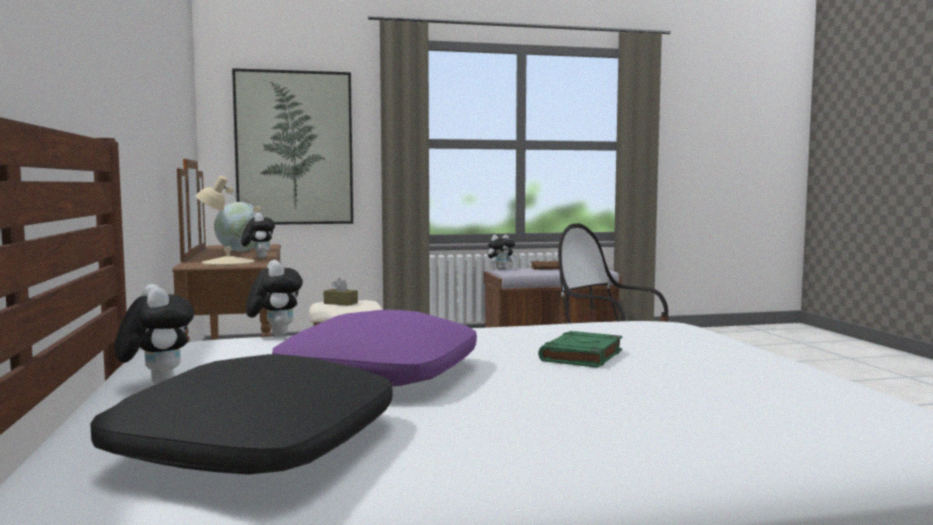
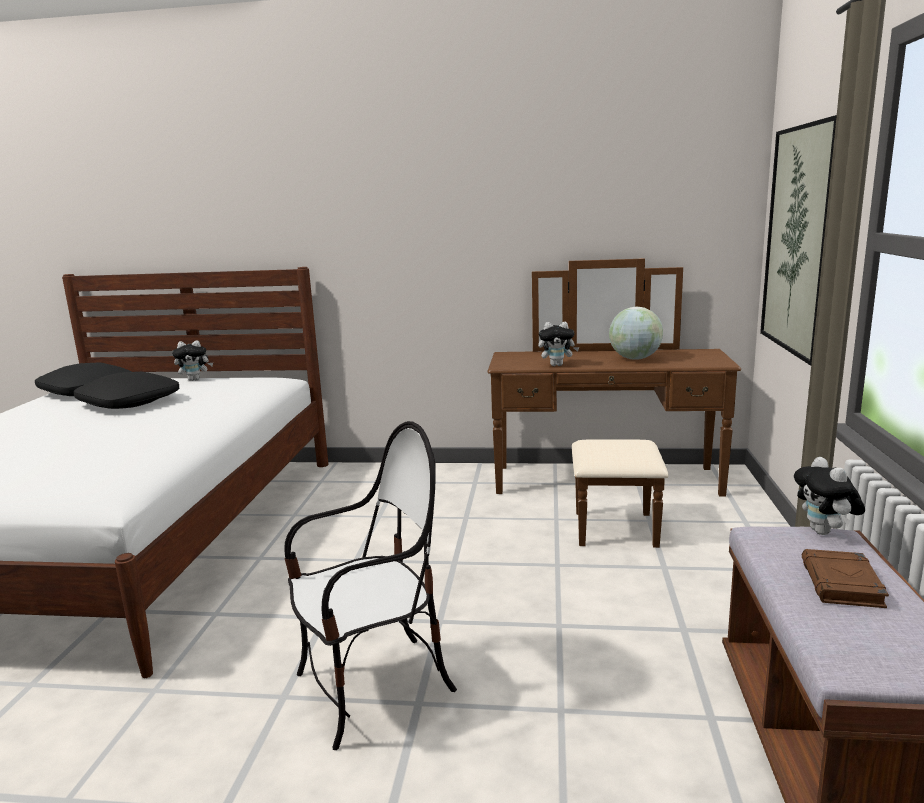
camera: 110 degrees right, 10 degrees up
beige table lamp [195,176,261,266] -> none
plush toy [246,260,303,337] -> none
purple pillow [272,310,477,387] -> black pillow [74,372,179,409]
brown tissue box [324,278,358,306] -> none
green book [538,331,622,368] -> none

